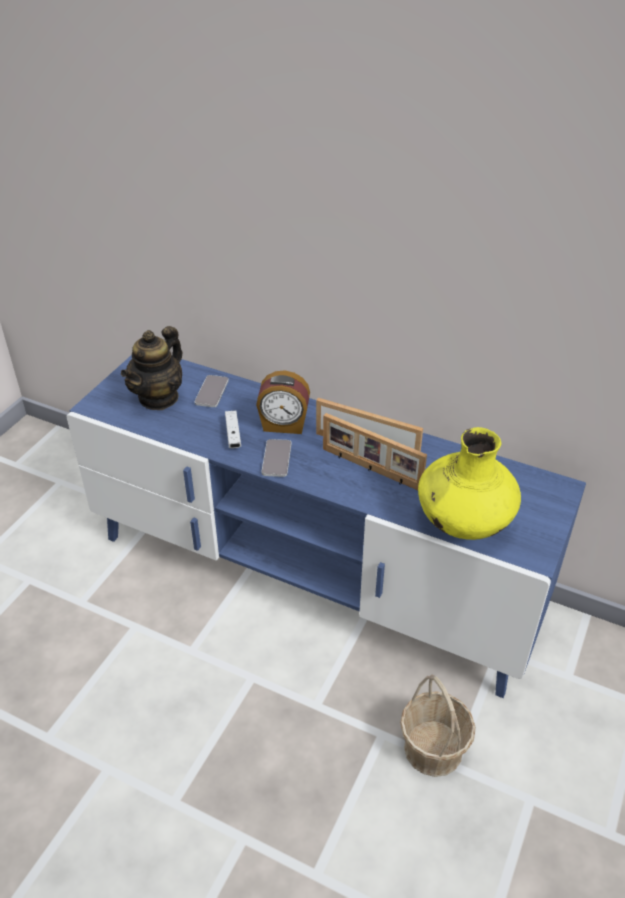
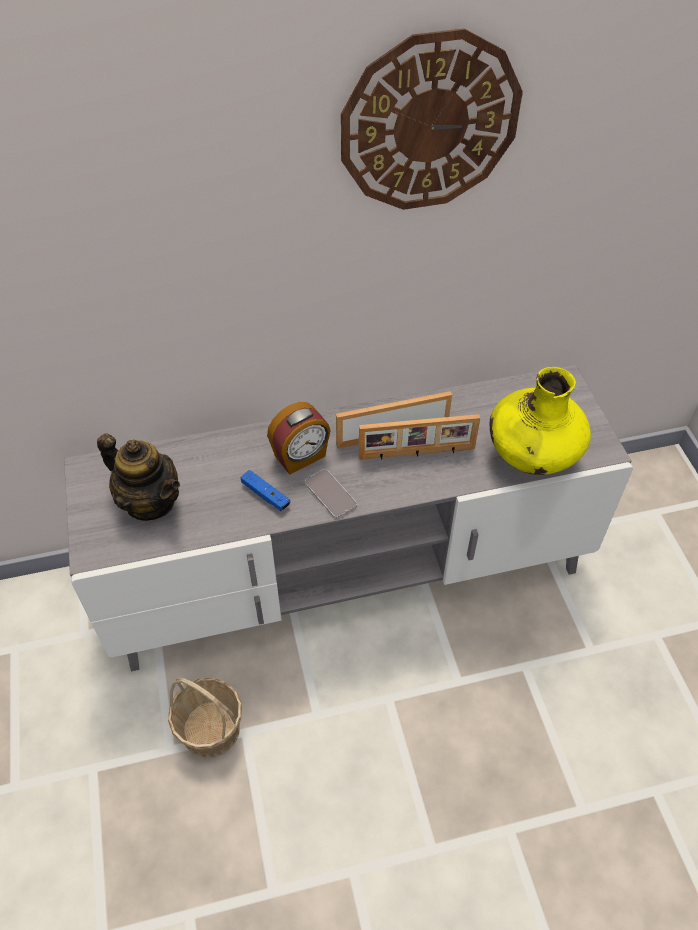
camera: 40 degrees left, 10 degrees up
blue tv stand [67,355,586,698] -> grey tv stand [64,364,633,671]
teapot [121,326,183,410] -> teapot turned 45 degrees counterclockwise [97,433,180,521]
phone [195,375,229,407] -> none
white game controller [225,410,241,448] -> blue game controller [241,470,290,511]
basket [400,675,476,777] -> basket moved to [168,677,242,758]
none -> wall clock [341,28,523,210]

